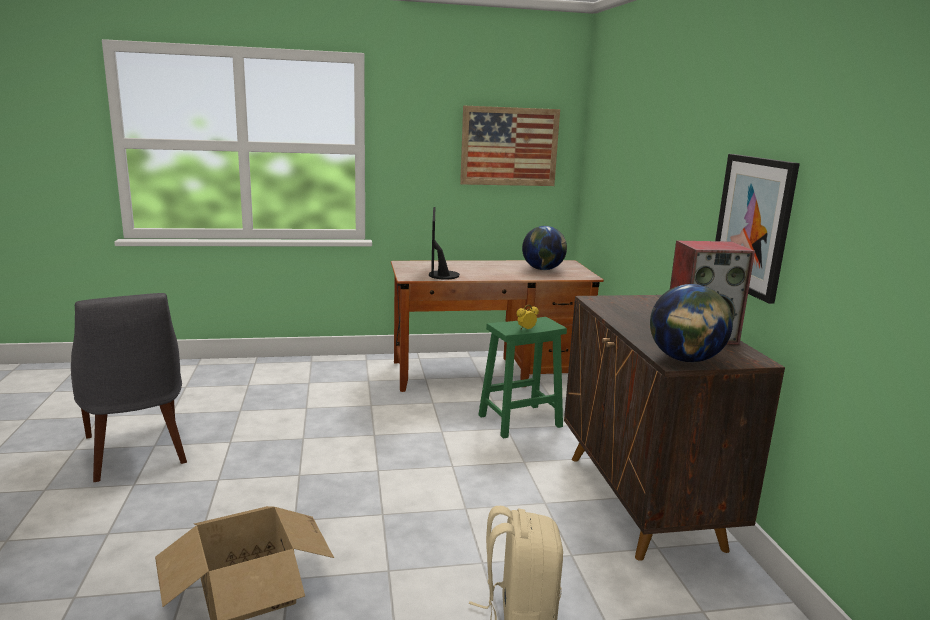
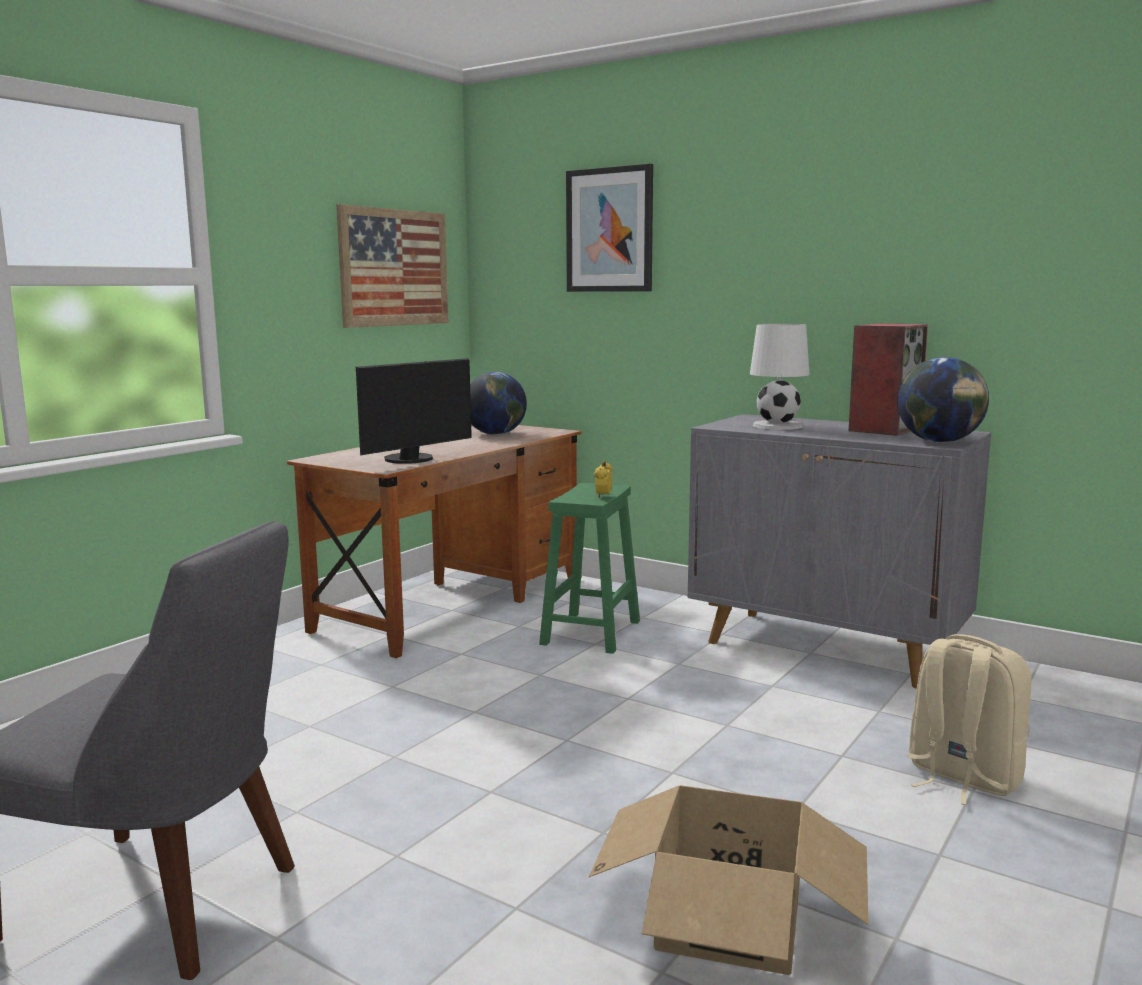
camera: 45 degrees left, 5 degrees down
monitor [429,207,460,279] -> monitor turned 90 degrees counterclockwise [356,358,472,464]
brown cabinet [564,295,785,561] -> grey cabinet [688,414,991,689]
picture [715,154,800,304] -> picture moved to [566,163,653,292]
none -> white table lamp [750,324,809,430]

